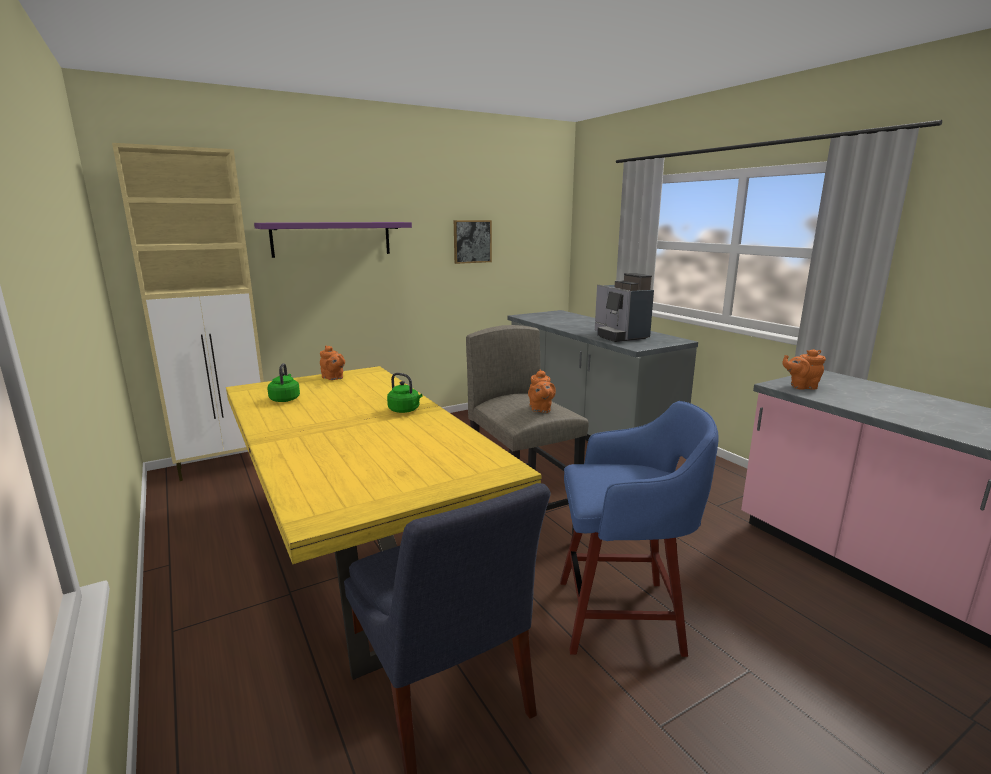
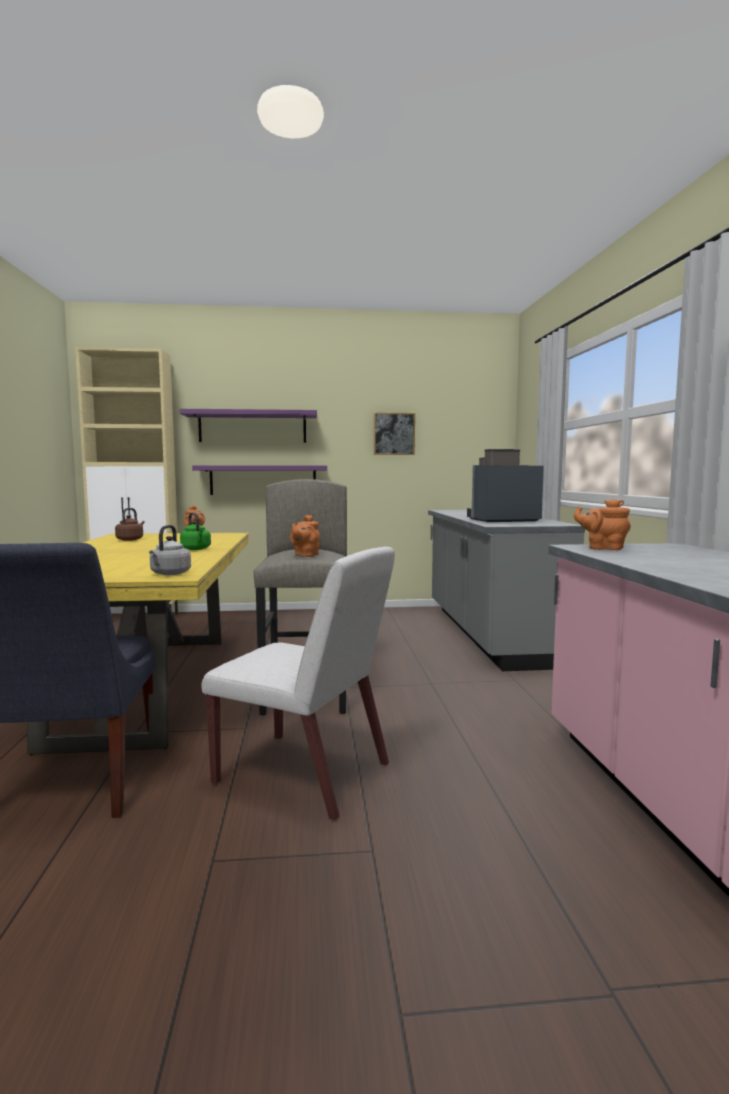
camera: 25 degrees right, 10 degrees down
green kettle [267,363,300,402] -> brown kettle [115,508,145,541]
blue stool [560,401,718,657] -> white chair [202,547,395,821]
coffee machine [595,273,654,342] -> coffee machine turned 75 degrees clockwise [467,449,544,522]
none -> grey kettle [149,525,191,575]
none -> purple shelf [192,465,327,495]

